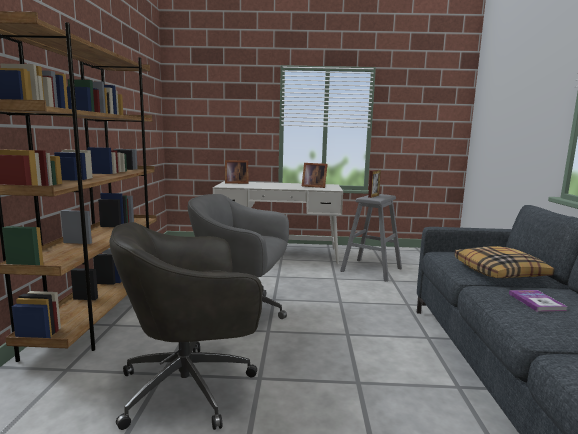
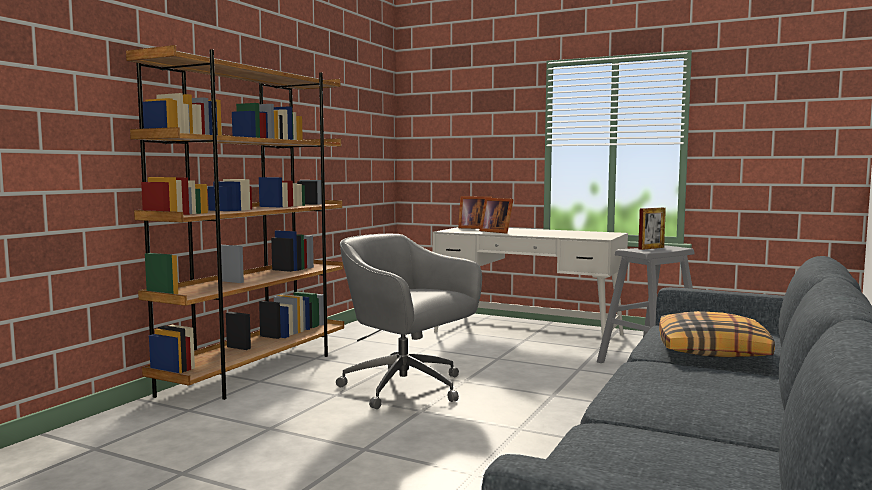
camera: 25 degrees right, 5 degrees down
grey office chair [109,222,262,430] -> none
picture frame [302,163,328,188] -> picture frame moved to [479,198,514,234]
book [509,290,568,311] -> none

